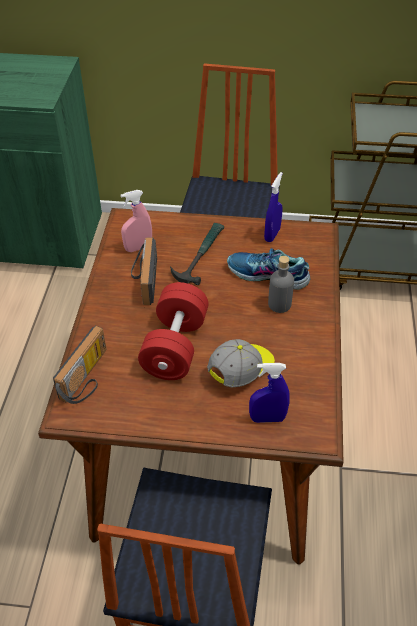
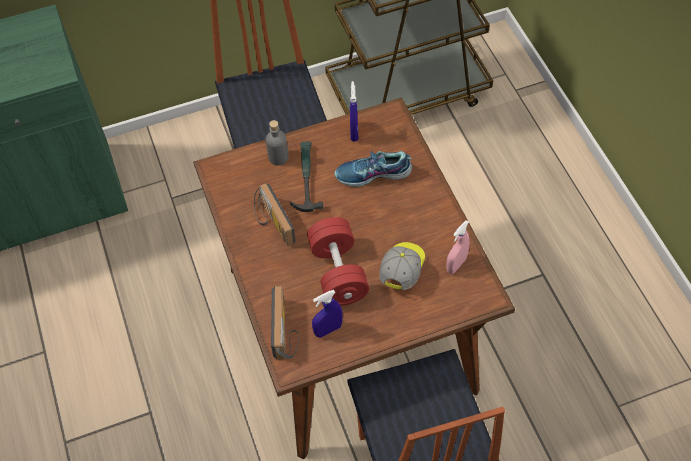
camera: 25 degrees left, 10 degrees up
pink spray bottle [121,190,152,252] -> pink spray bottle moved to [446,220,470,274]
blue spray bottle [249,363,290,423] -> blue spray bottle moved to [312,290,343,338]
grey bottle [268,256,294,313] -> grey bottle moved to [266,120,289,165]

